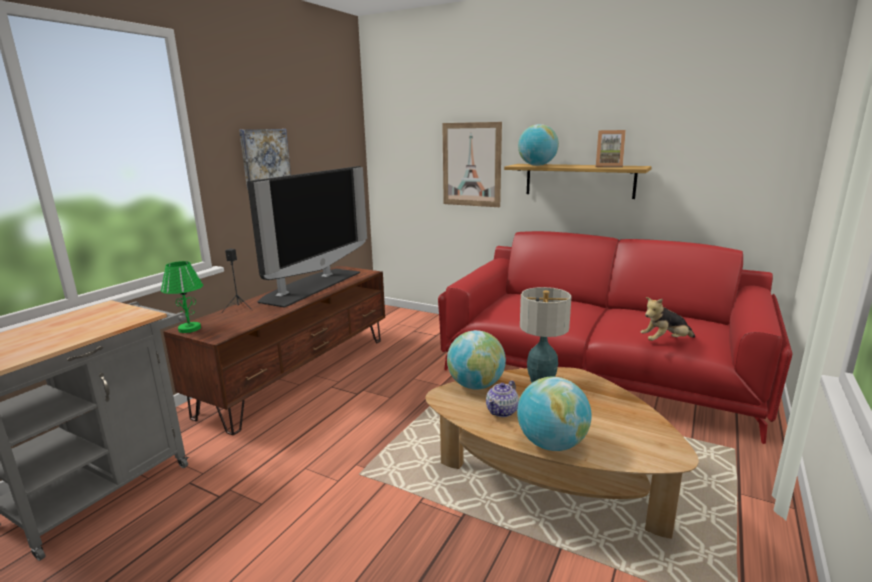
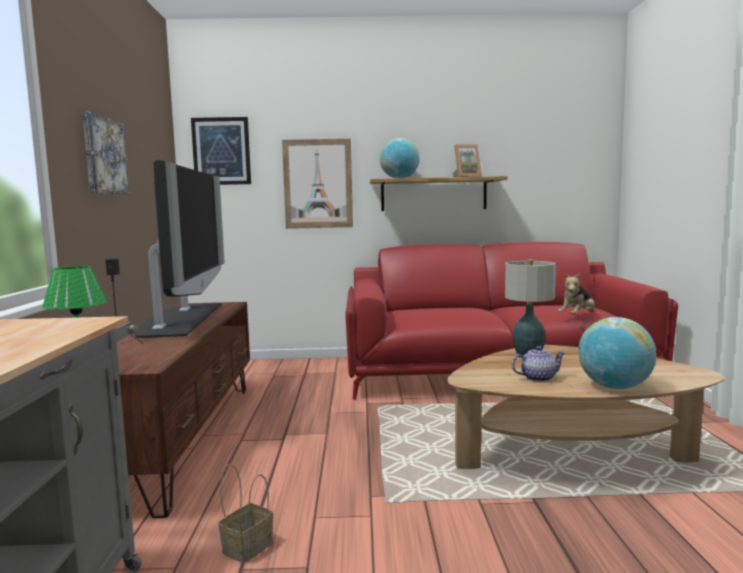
camera: 30 degrees left, 10 degrees down
globe [447,330,506,390] -> none
teapot [486,380,519,417] -> teapot turned 105 degrees counterclockwise [512,346,565,382]
none -> picture [191,117,251,185]
none -> basket [218,464,273,563]

